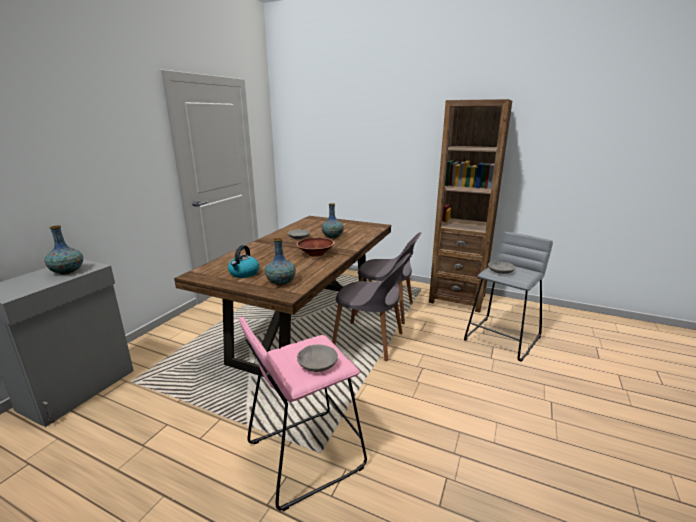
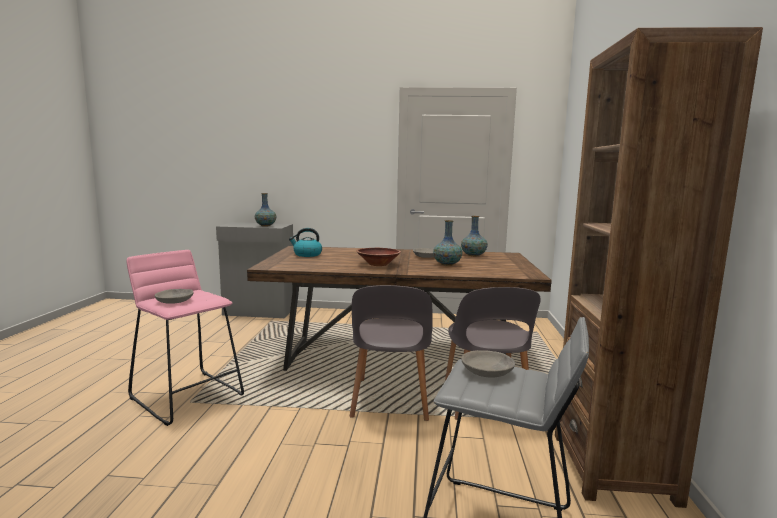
camera: 70 degrees right, 10 degrees down
vase [265,238,296,285] -> vase moved to [461,216,488,256]

